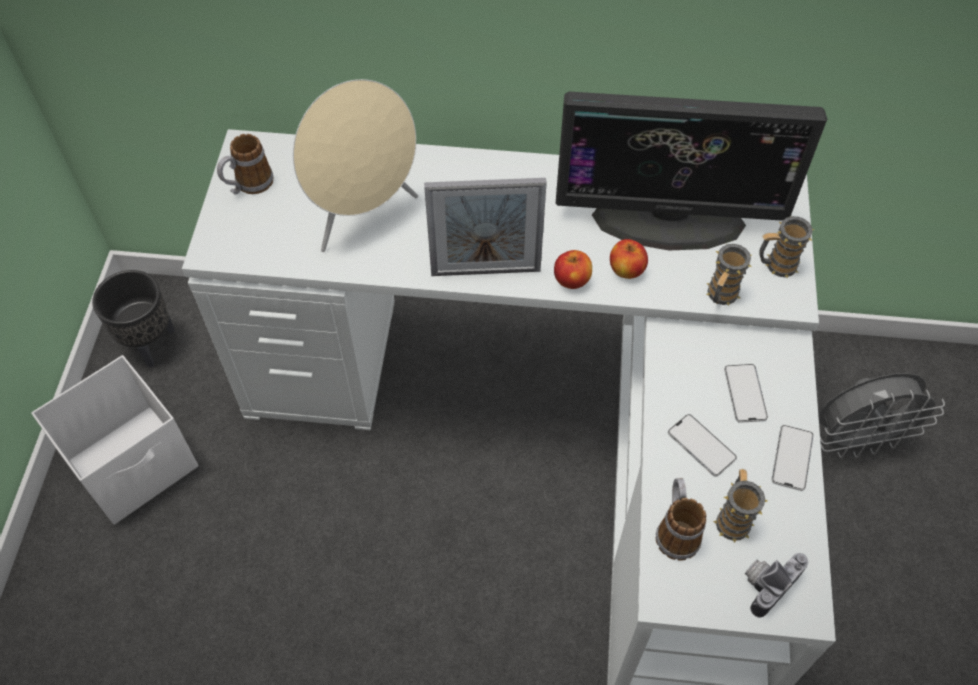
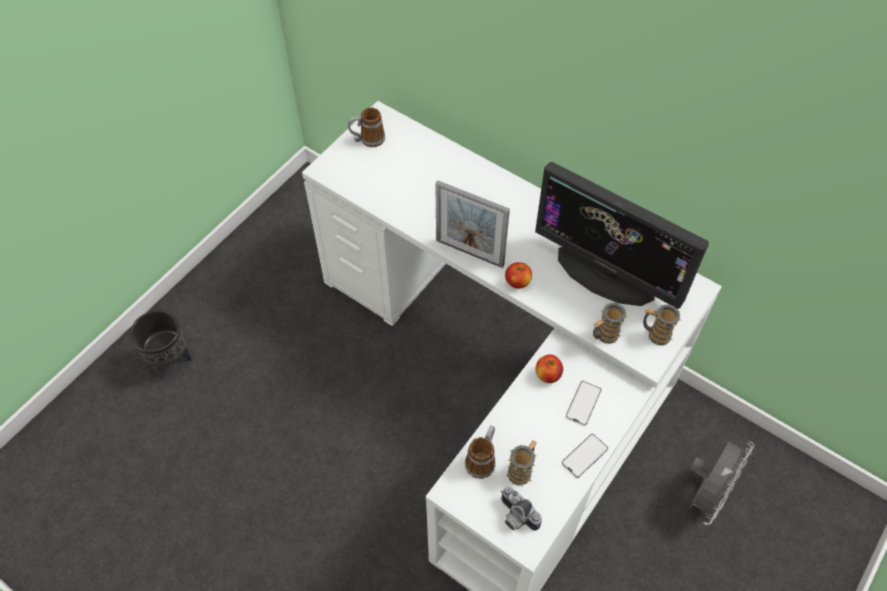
camera: 30 degrees right, 0 degrees up
white storage box [31,355,198,525] -> none
black planter [92,270,175,367] -> black planter moved to [130,310,192,380]
beige speaker [293,79,418,252] -> none
apple [610,239,648,279] -> apple moved to [536,354,563,383]
phone [668,414,737,477] -> none
camera [745,553,809,617] -> camera turned 120 degrees counterclockwise [501,487,542,531]
grey fan [819,373,945,458] -> grey fan turned 75 degrees counterclockwise [689,437,754,525]

